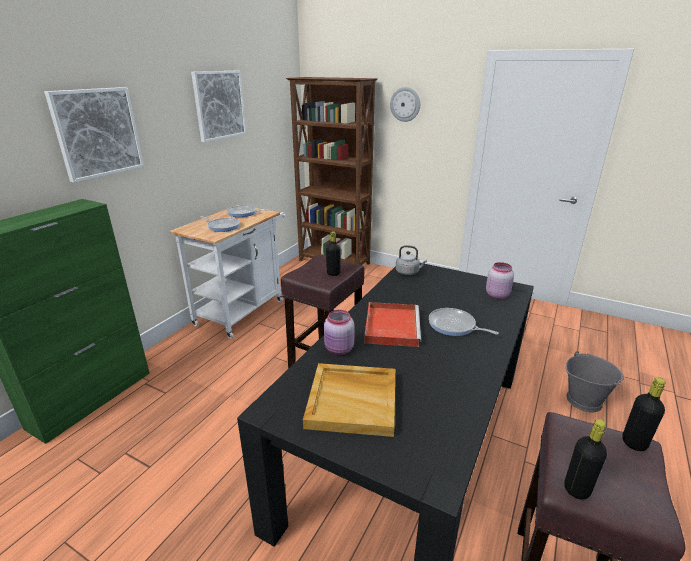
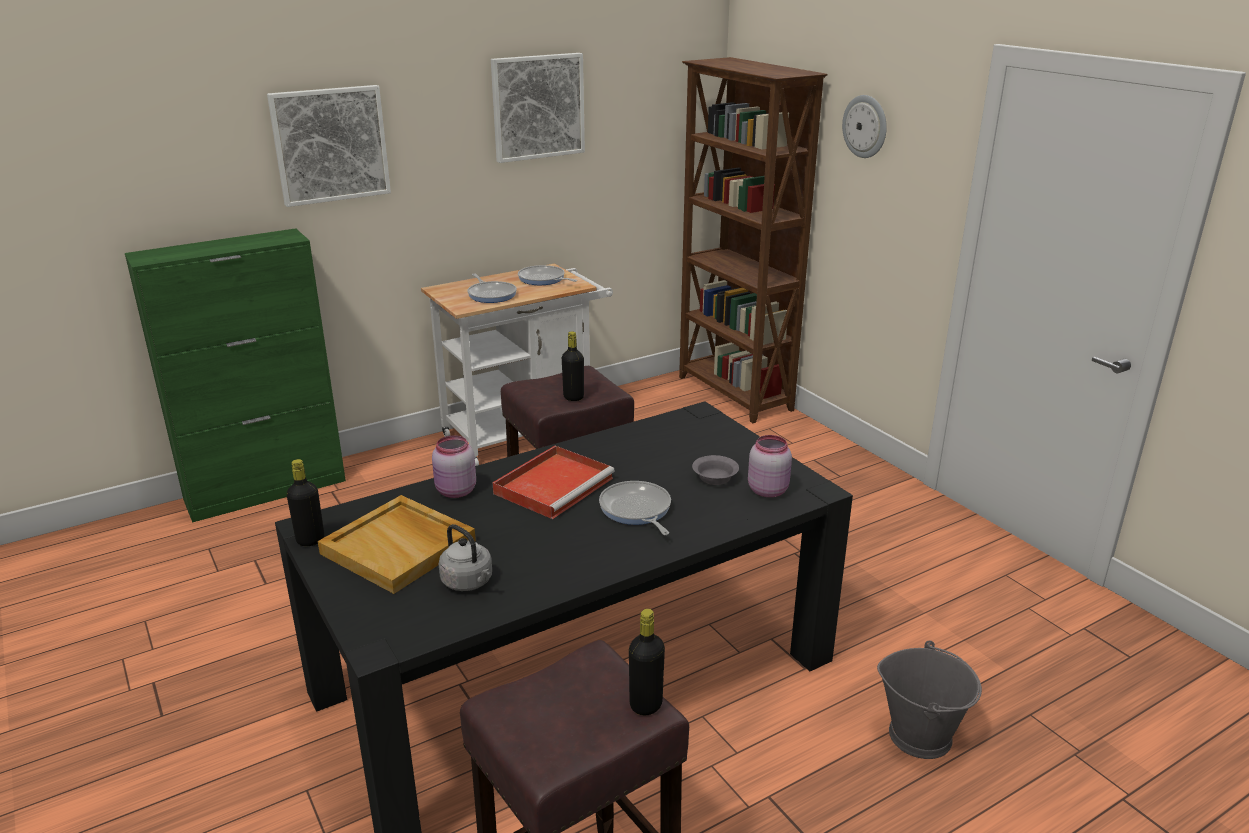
camera: 30 degrees right, 0 degrees up
grey kettle [396,245,427,275] -> grey kettle moved to [439,524,492,591]
black bottle [564,419,607,499] -> black bottle moved to [287,459,324,546]
none -> grey bowl [692,455,739,485]

